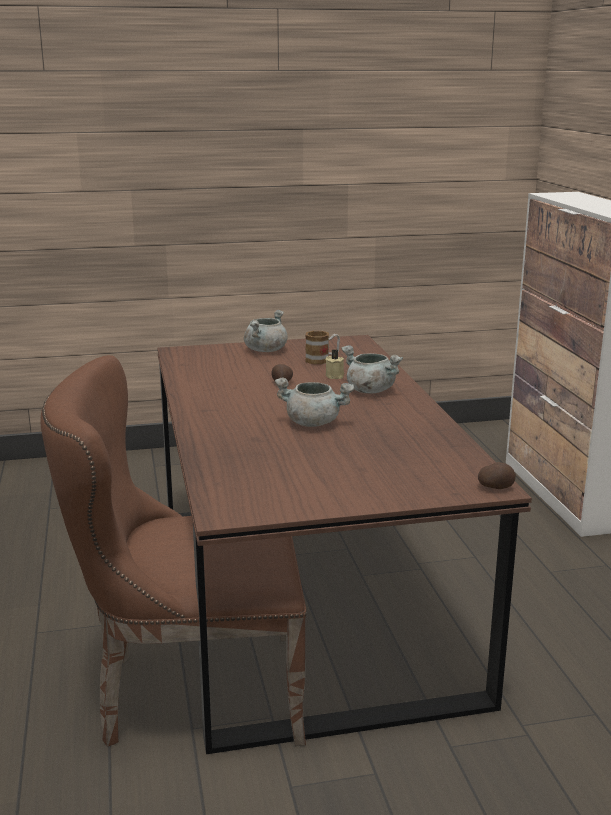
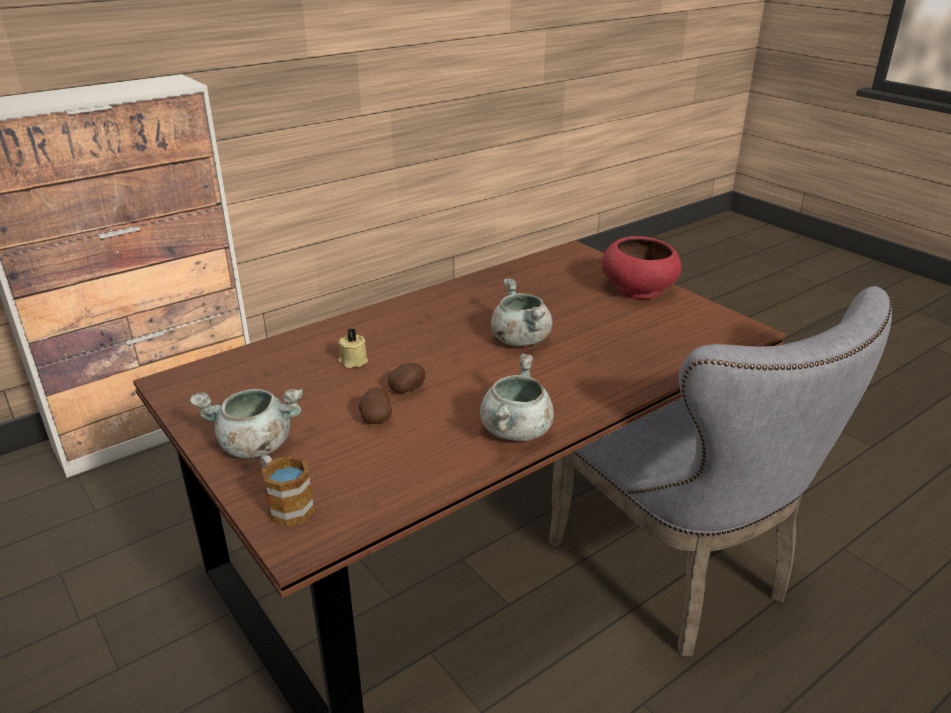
camera: 115 degrees left, 10 degrees up
brown chair [41,355,307,747] -> grey chair [548,286,892,656]
mug [305,331,340,364] -> mug moved to [261,455,315,527]
grey cooking pot [341,345,403,394] -> grey cooking pot moved to [480,353,554,441]
potato [478,462,516,489] -> potato moved to [359,388,392,424]
none -> red bowl [602,236,681,299]

